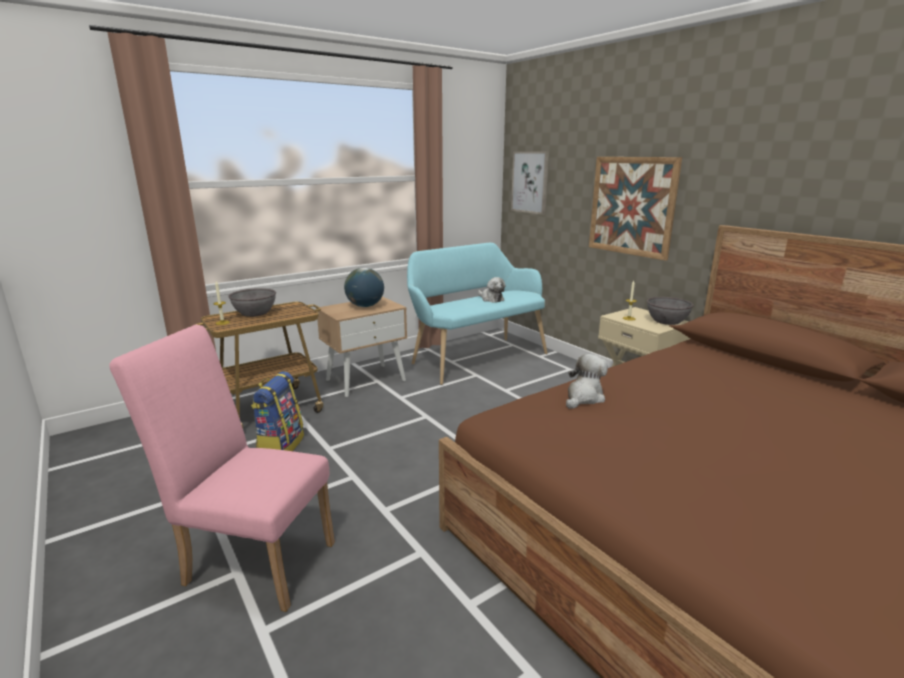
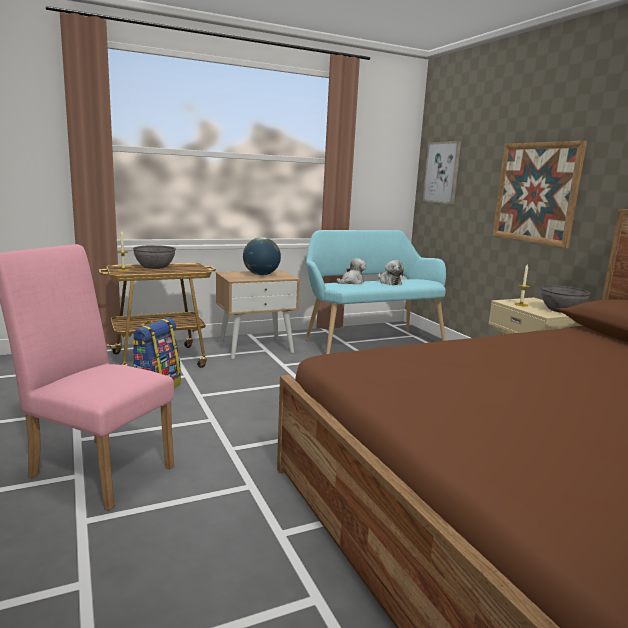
camera: 10 degrees right, 5 degrees down
plush toy [566,354,608,409] -> plush toy moved to [336,258,366,284]

